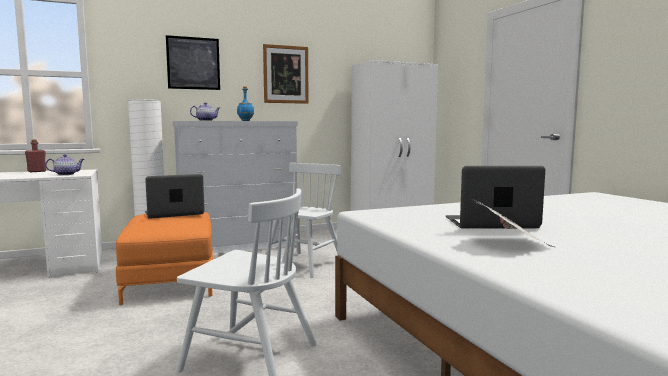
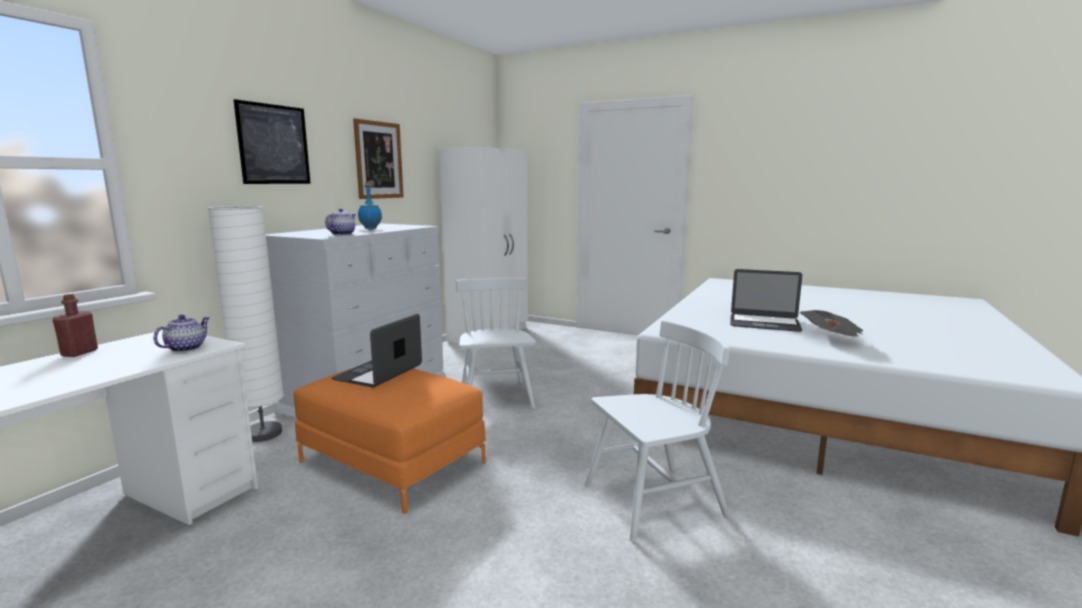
camera: 40 degrees left, 5 degrees up
laptop [446,166,545,229] -> laptop turned 120 degrees counterclockwise [730,269,802,332]

